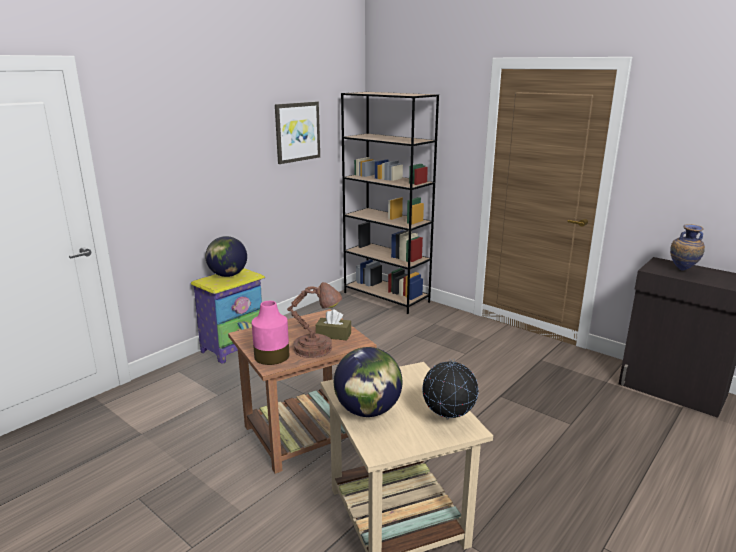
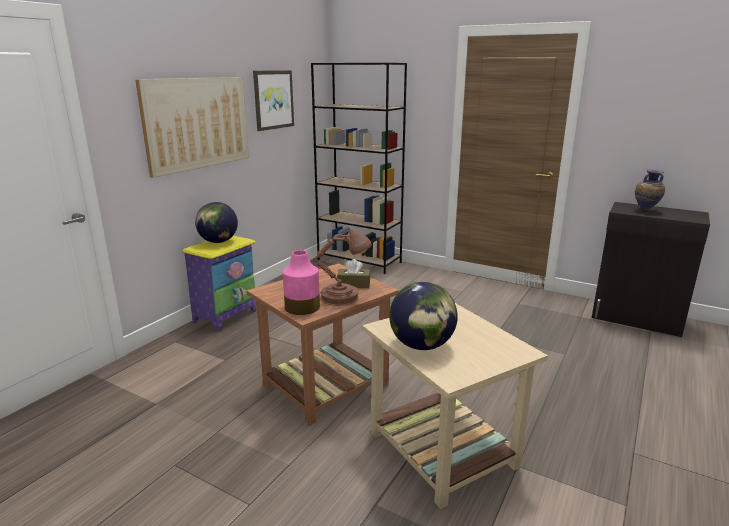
camera: 10 degrees left, 0 degrees up
globe [422,359,478,420] -> none
none -> picture [135,77,249,178]

